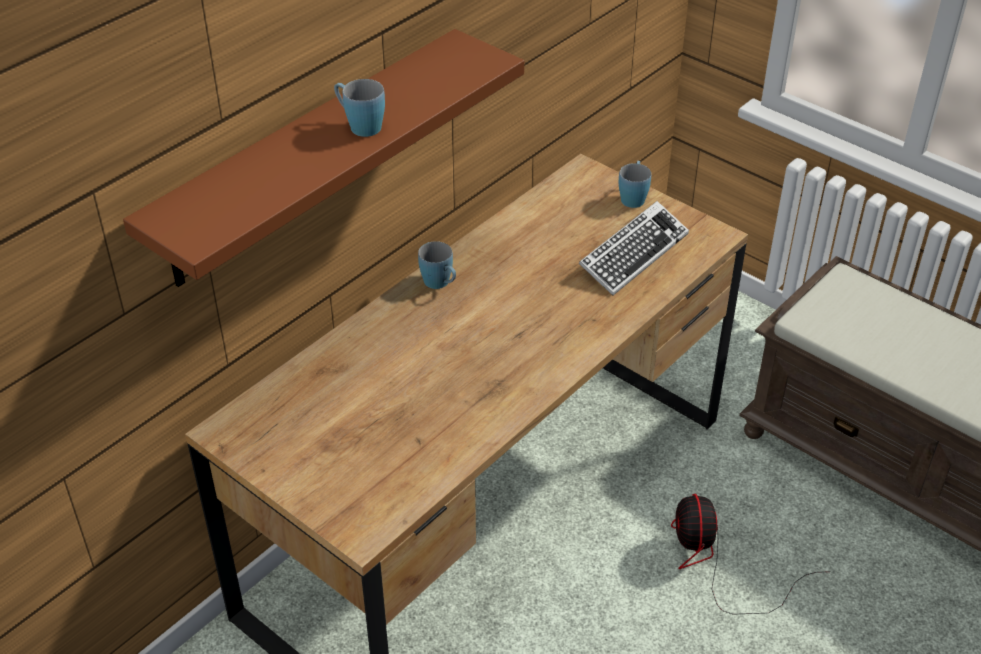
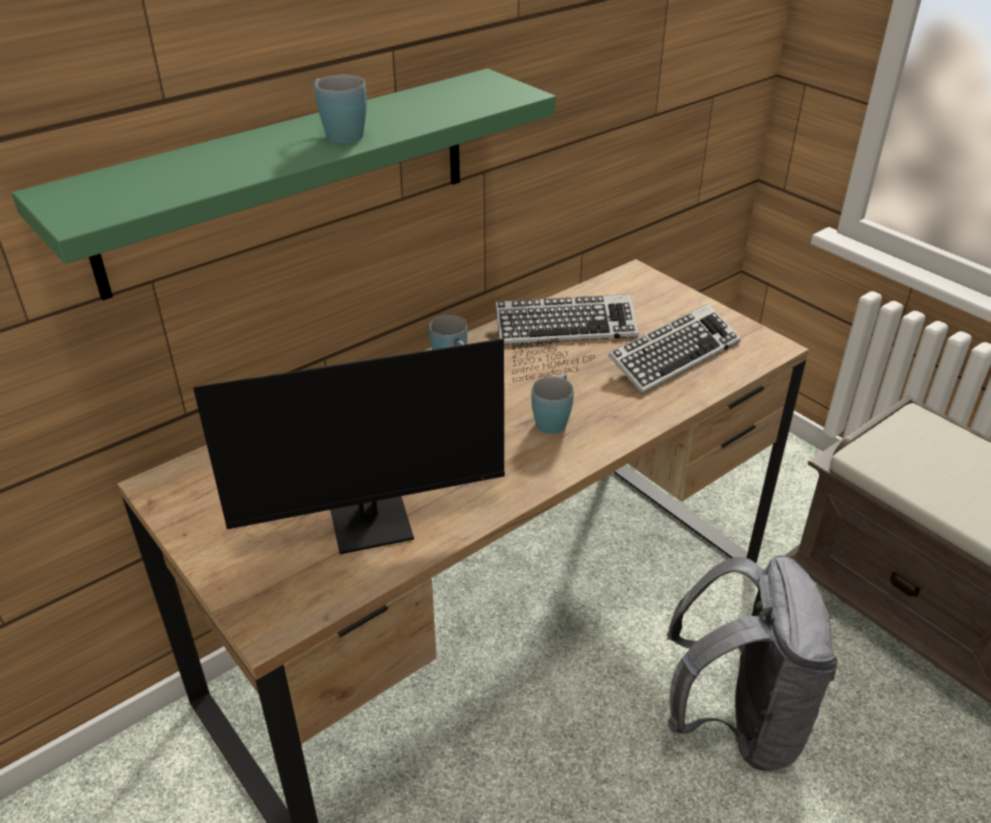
camera: 10 degrees right, 5 degrees down
brown shelf [123,29,524,287] -> green shelf [12,69,556,301]
blue mug [619,161,651,208] -> blue mug moved to [531,374,574,434]
fan [671,494,830,615] -> grey backpack [667,555,837,771]
none -> monitor [193,338,595,554]
none -> keyboard [495,294,639,345]

